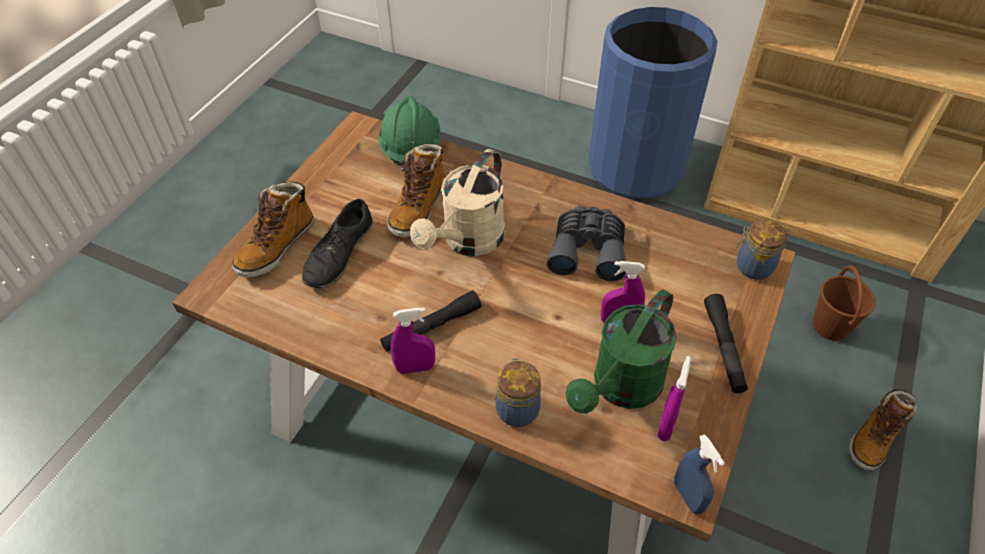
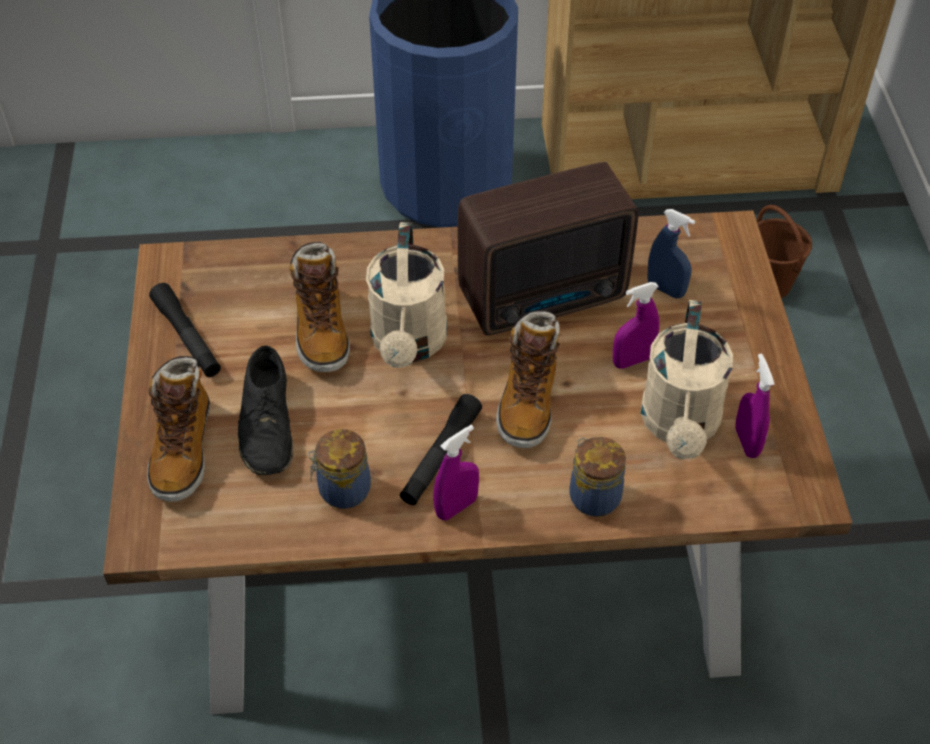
camera: 30 degrees left, 0 degrees up
green hard hat [379,96,441,171] -> none
grey binoculars [547,206,626,281] -> radio [458,162,638,335]
green watering can [566,290,677,414] -> beige watering can [641,300,733,459]
blue spray bottle [674,434,725,515] -> blue spray bottle moved to [647,209,695,299]
black flashlight [704,294,748,393] -> black flashlight moved to [149,283,221,377]
jar [735,220,787,280] -> jar moved to [308,429,371,509]
boot [849,390,917,470] -> boot moved to [496,310,560,449]

